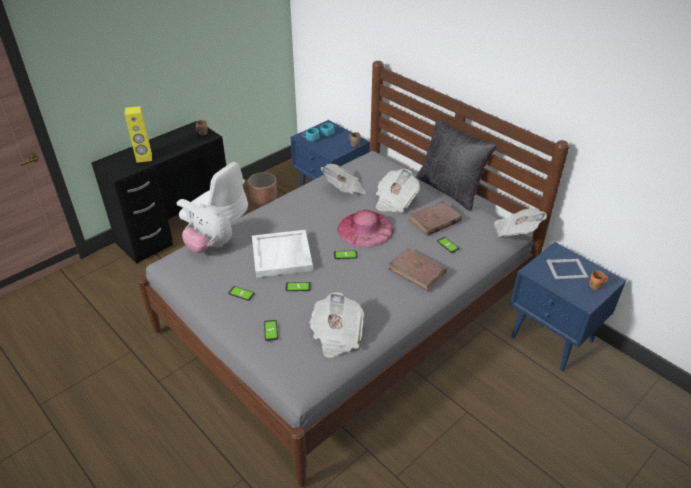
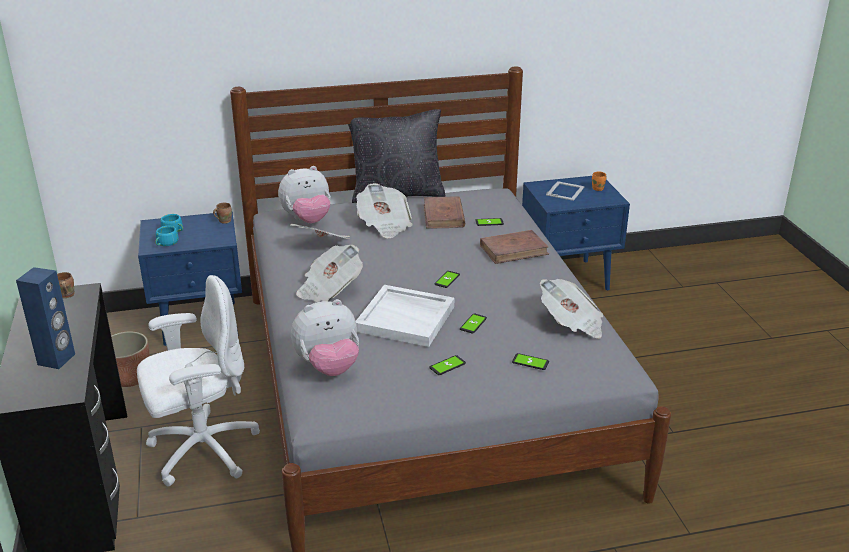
camera: 60 degrees left, 10 degrees down
yellow speaker [125,106,152,163] -> blue speaker [16,267,75,369]
pink hat [338,210,394,248] -> none
newspaper [494,208,547,237] -> newspaper moved to [296,245,363,302]
none -> plush toy [278,166,331,223]

